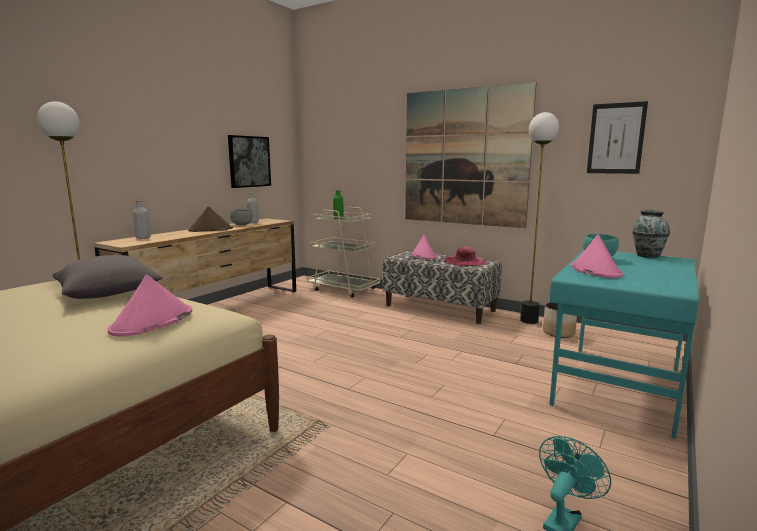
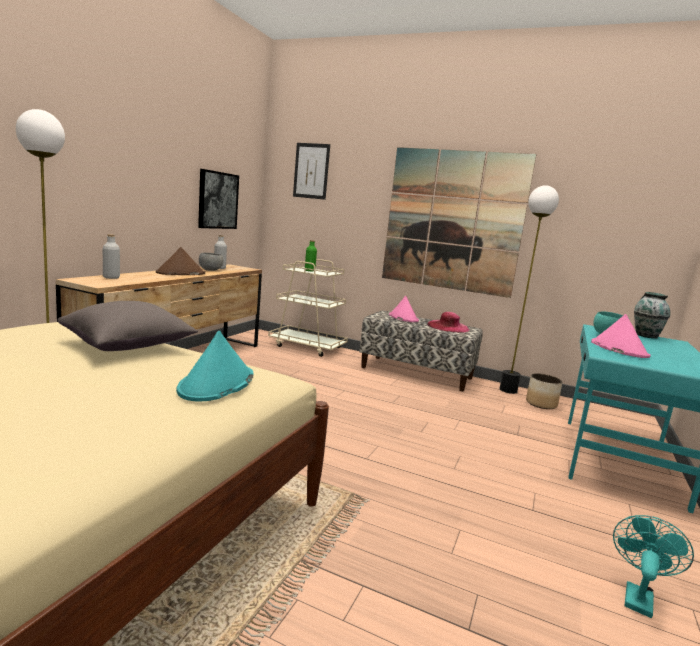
camera: 10 degrees left, 0 degrees up
pink hat [108,275,192,337] -> turquoise hat [176,331,254,402]
picture [587,101,648,174] -> picture moved to [293,143,330,200]

